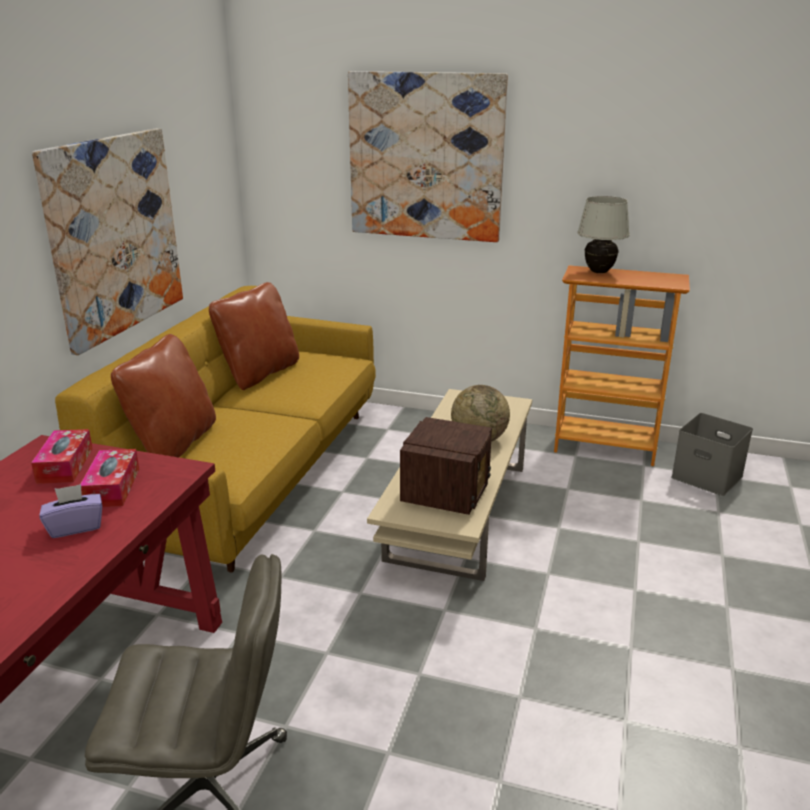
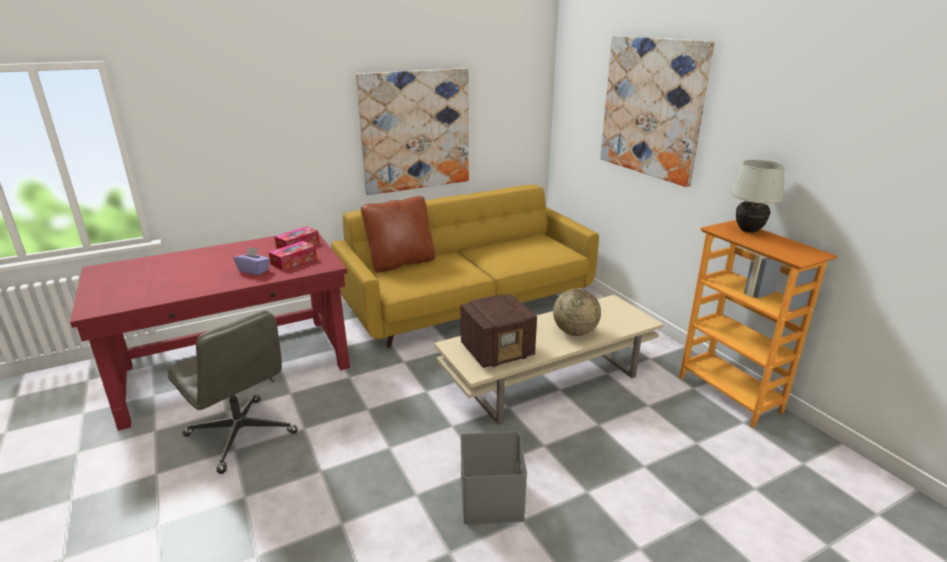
camera: 45 degrees right, 0 degrees up
brown pillow [209,282,299,390] -> none
grey storage box [671,413,753,496] -> grey storage box moved to [460,431,527,525]

